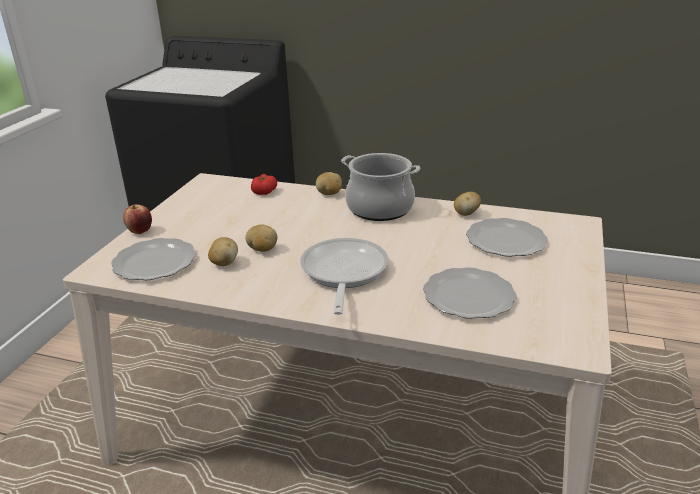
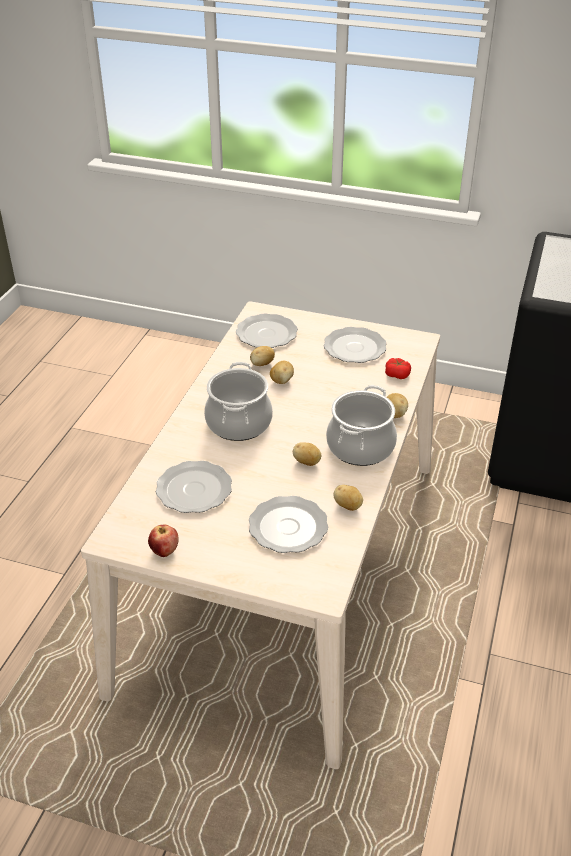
camera: 90 degrees right, 10 degrees up
apple [123,204,152,234] -> apple moved to [148,525,179,557]
frying pan [300,238,389,315] -> cooking pot [204,362,273,441]
none -> potato [293,442,321,466]
none -> plate [324,327,386,363]

